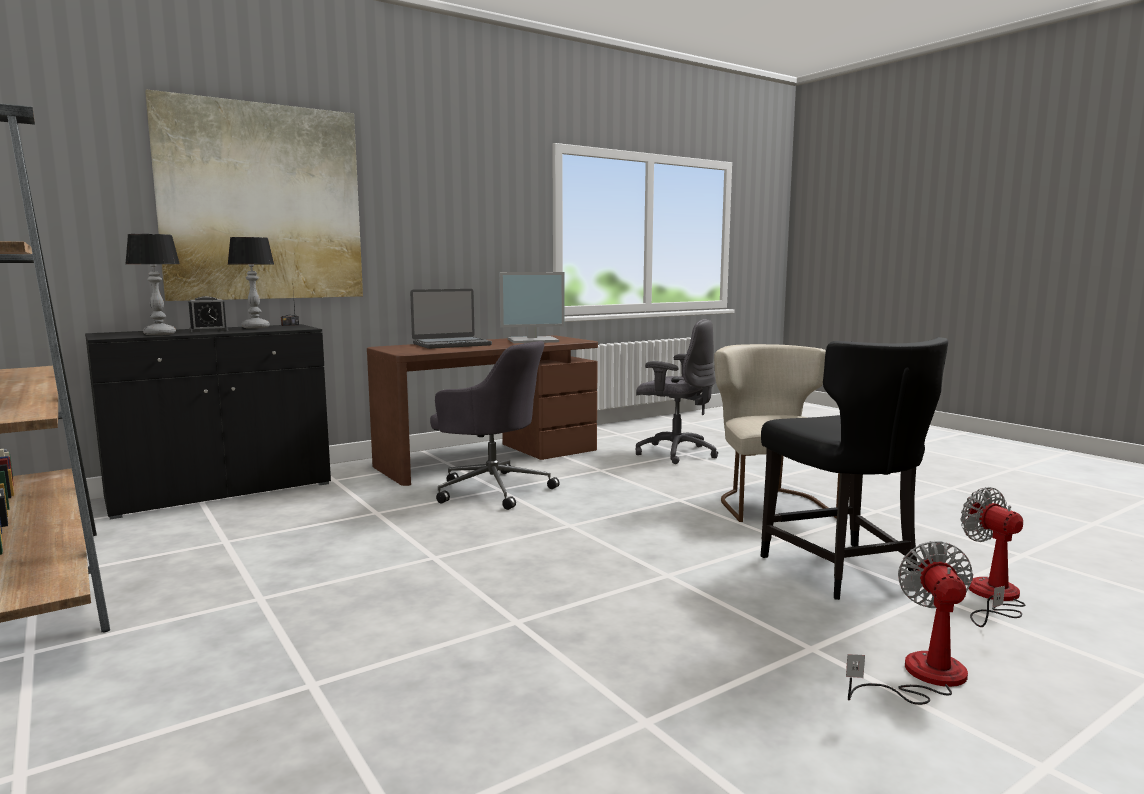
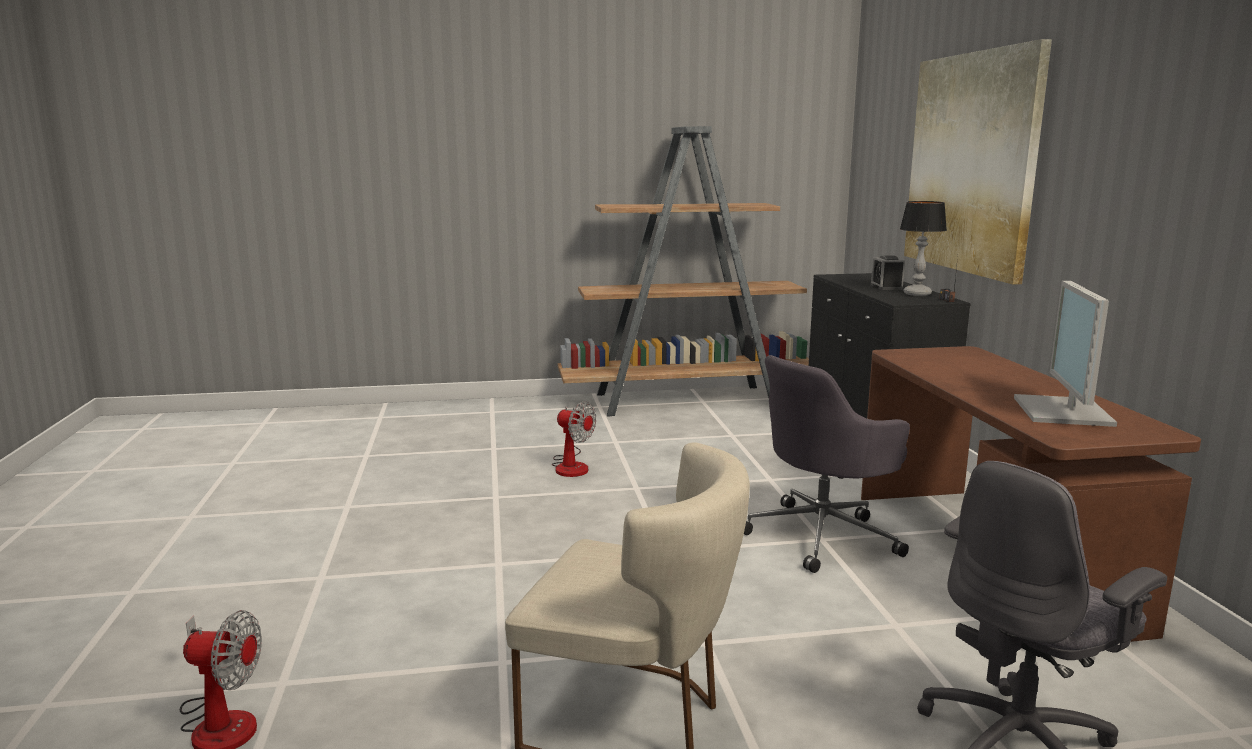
camera: 115 degrees right, 5 degrees up
table lamp [126,234,180,335] -> none
laptop [410,289,492,349] -> none
black chair [760,337,948,600] -> none
fan [846,541,973,705] -> fan moved to [552,401,596,477]

